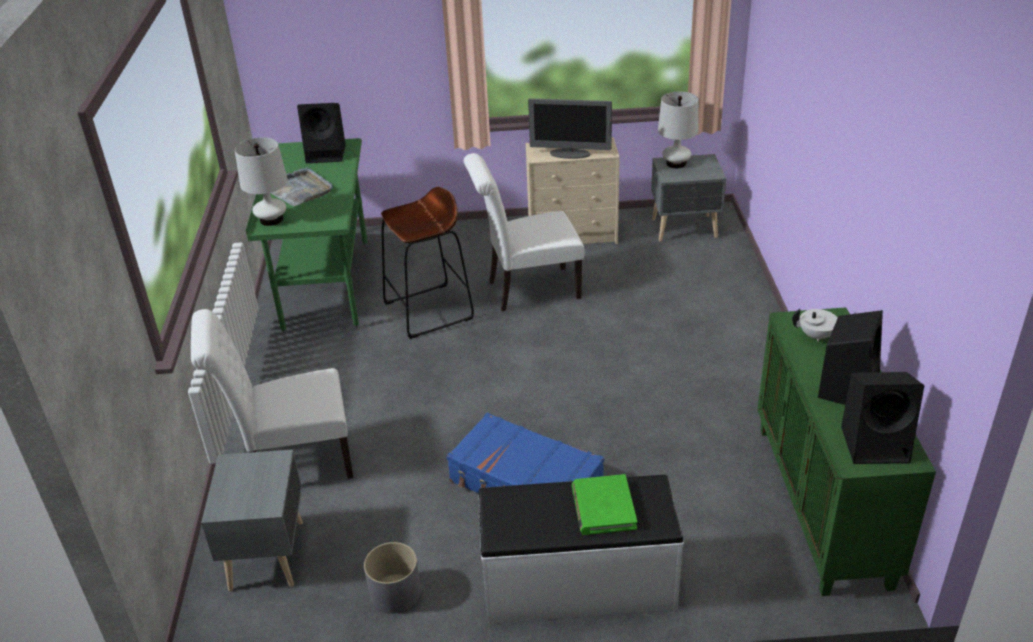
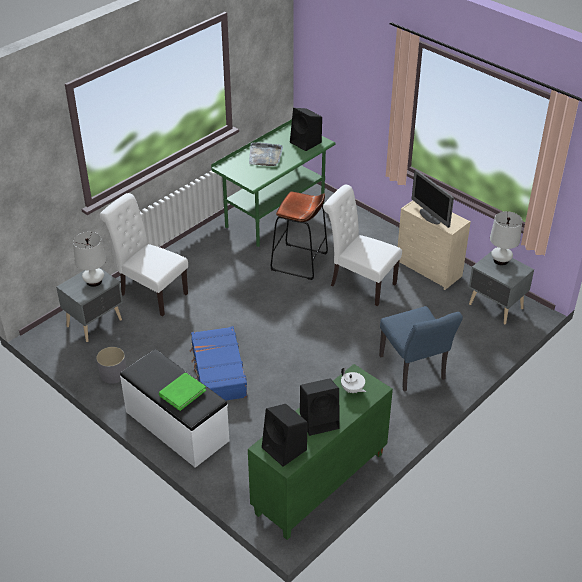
camera: 45 degrees right, 5 degrees up
white table lamp [235,137,288,226] -> white table lamp moved to [73,232,106,287]
none -> blue chair [379,306,463,391]

